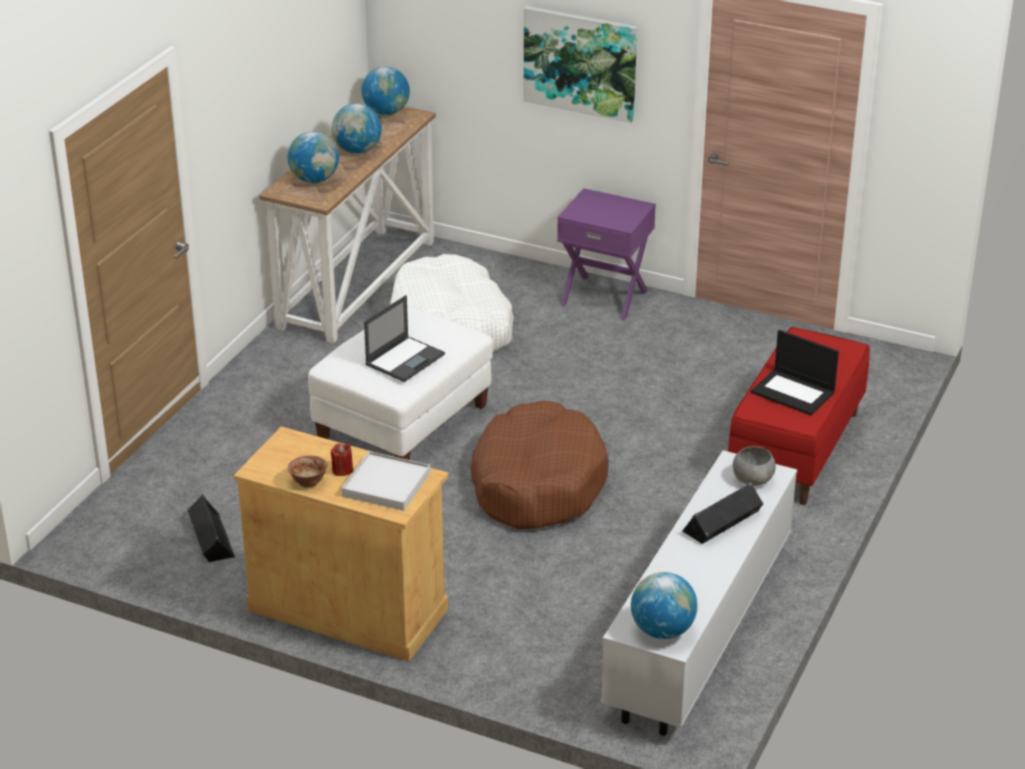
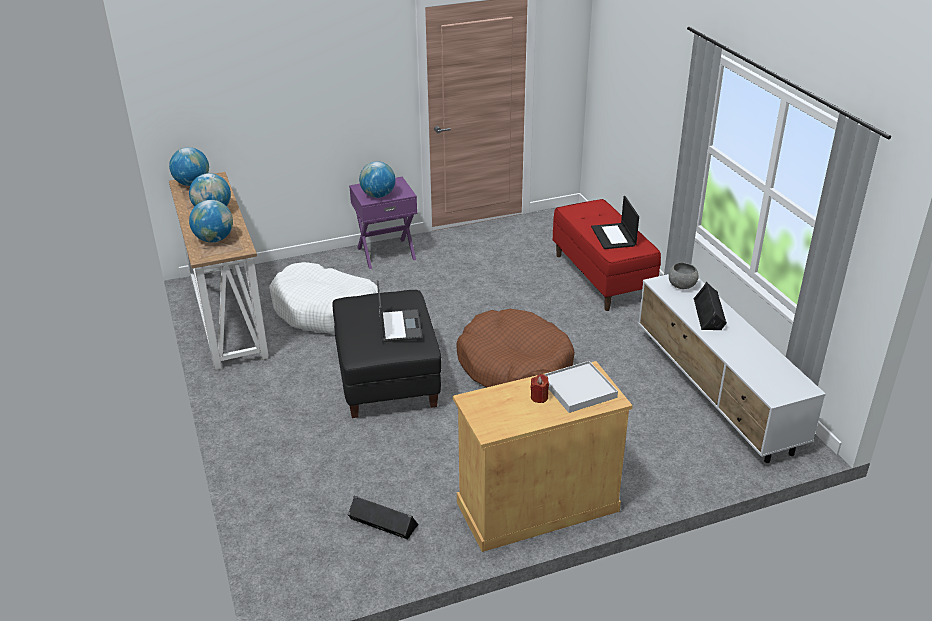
camera: 45 degrees left, 0 degrees up
bowl [288,456,327,487] -> none
white ottoman [308,306,493,460] -> black ottoman [332,290,441,418]
picture [524,6,637,123] -> none
globe [631,572,698,639] -> globe moved to [359,161,395,198]
laptop [751,330,839,415] -> laptop turned 90 degrees clockwise [591,196,639,249]

